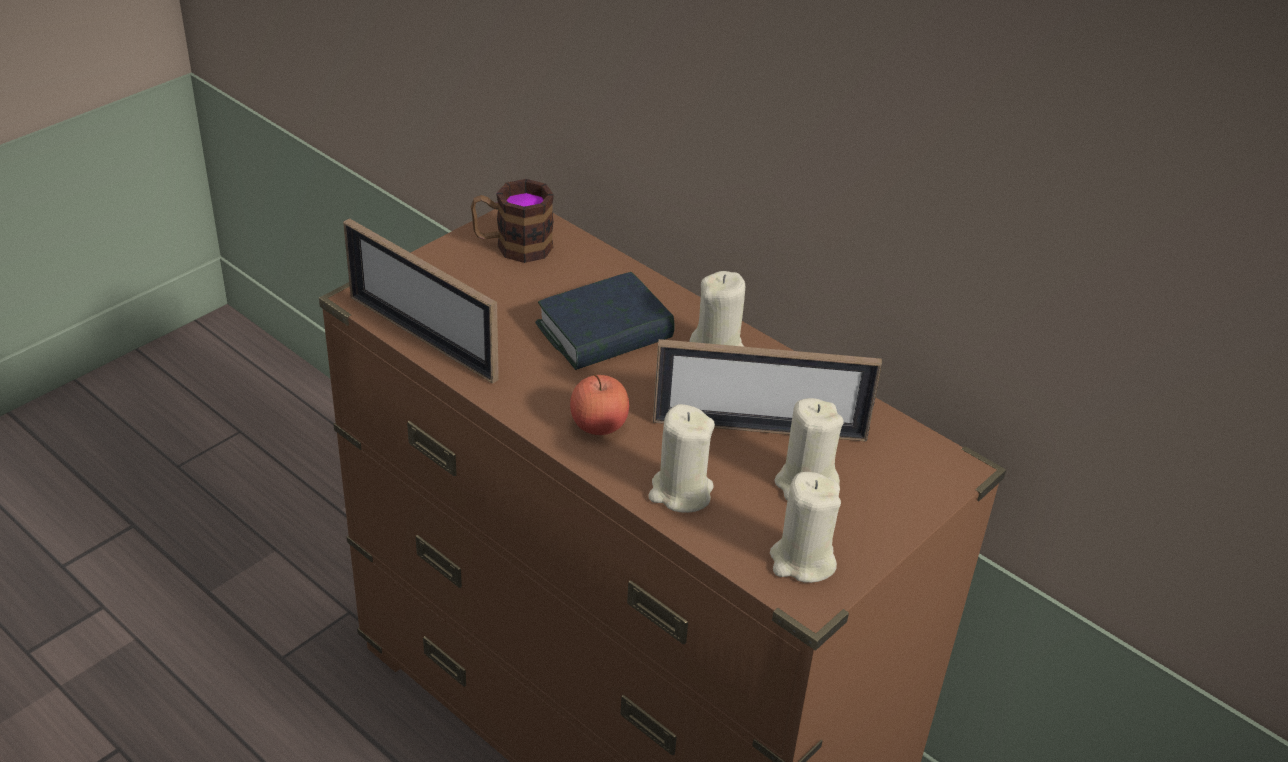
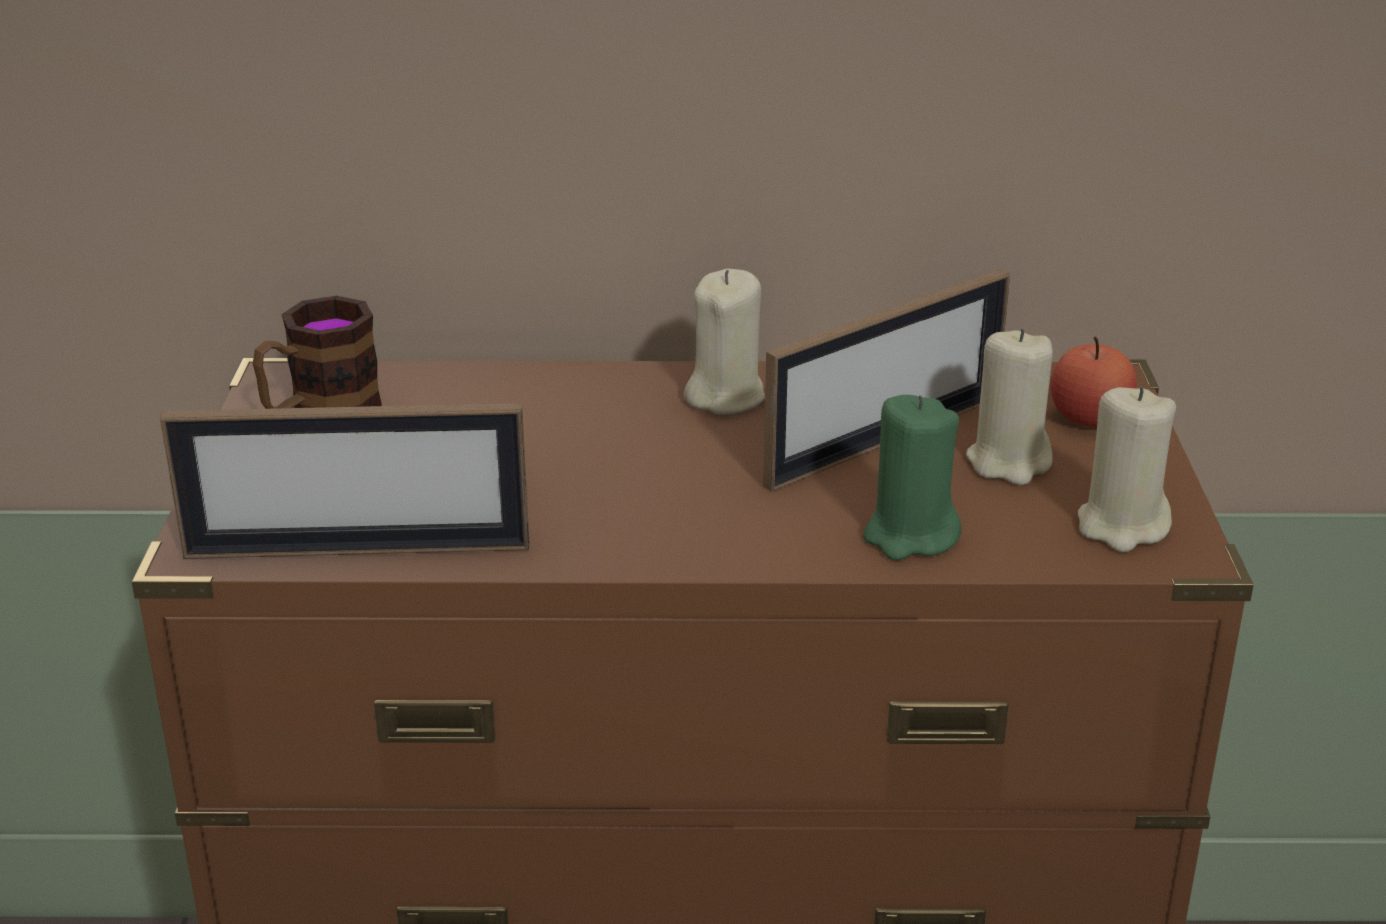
camera: 40 degrees left, 10 degrees down
book [535,272,675,370] -> none
apple [570,374,629,435] -> apple moved to [1051,336,1137,427]
beige candle [648,404,715,513] -> green candle [863,395,962,561]

